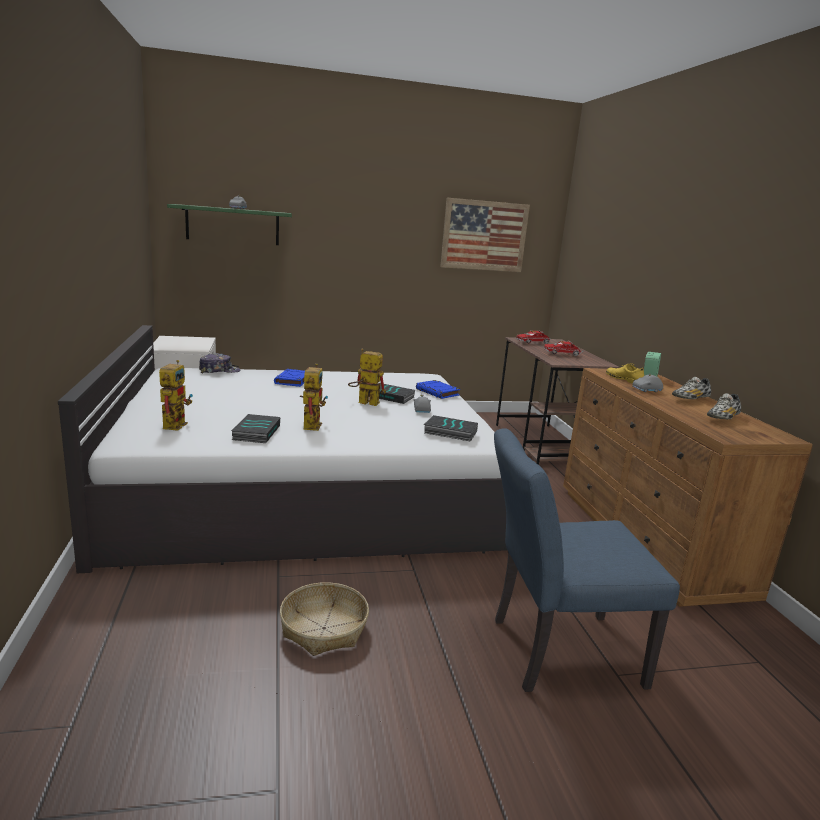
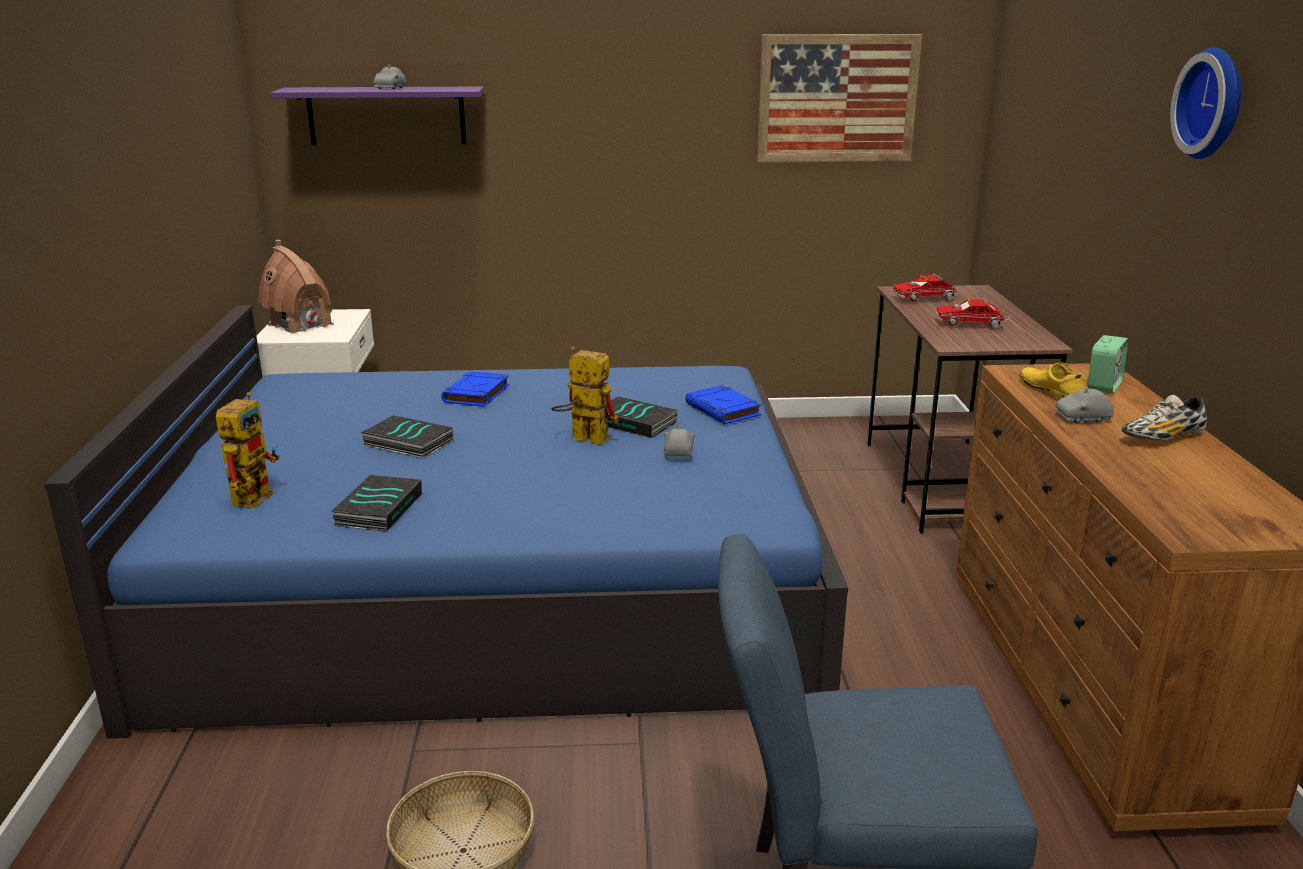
camera: 10 degrees right, 5 degrees up
white bed [58,325,507,573] -> blue bed [44,305,848,739]
green shelf [167,204,292,245] -> purple shelf [271,86,484,145]
cap [199,353,240,373] -> none
toy robot [300,363,328,431] -> none
book [424,415,478,441] -> book moved to [361,415,453,458]
shoe [707,393,741,419] -> none
none -> toy house [259,240,334,333]
none -> wall clock [1170,47,1241,159]

